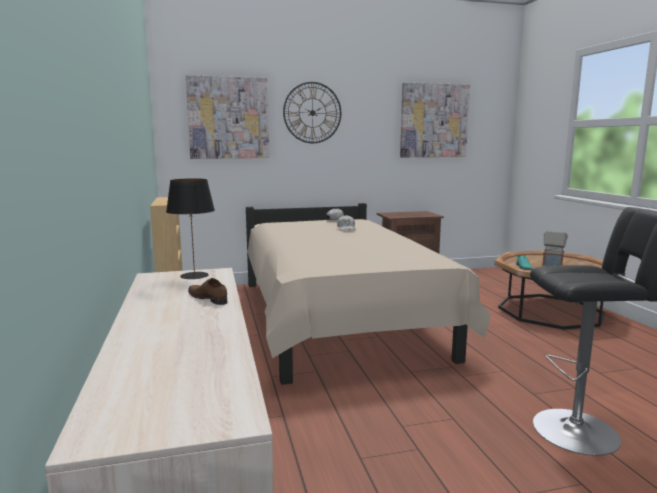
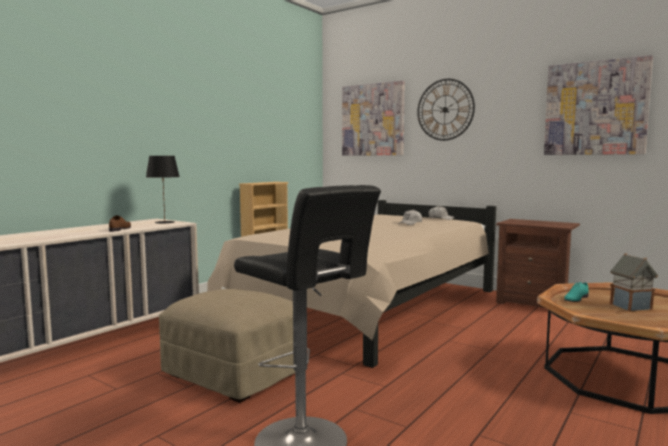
camera: 50 degrees right, 5 degrees down
none -> beige ottoman [159,289,295,403]

